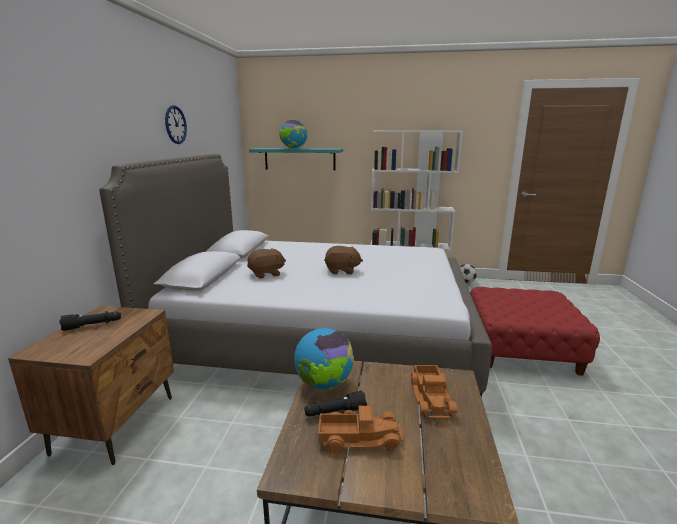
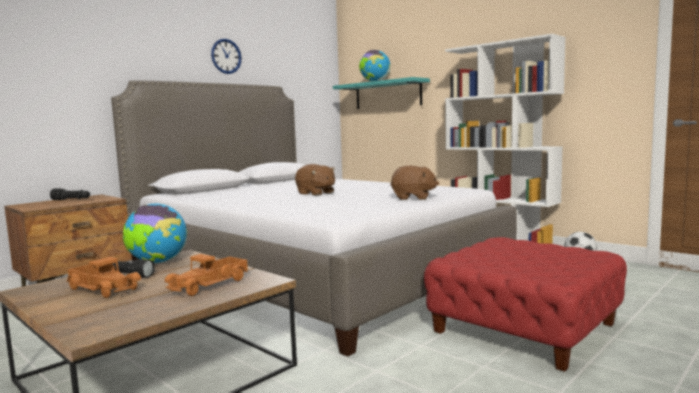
camera: 35 degrees right, 10 degrees down
brown plush toy [247,248,286,278] -> brown plush toy moved to [390,166,439,200]

